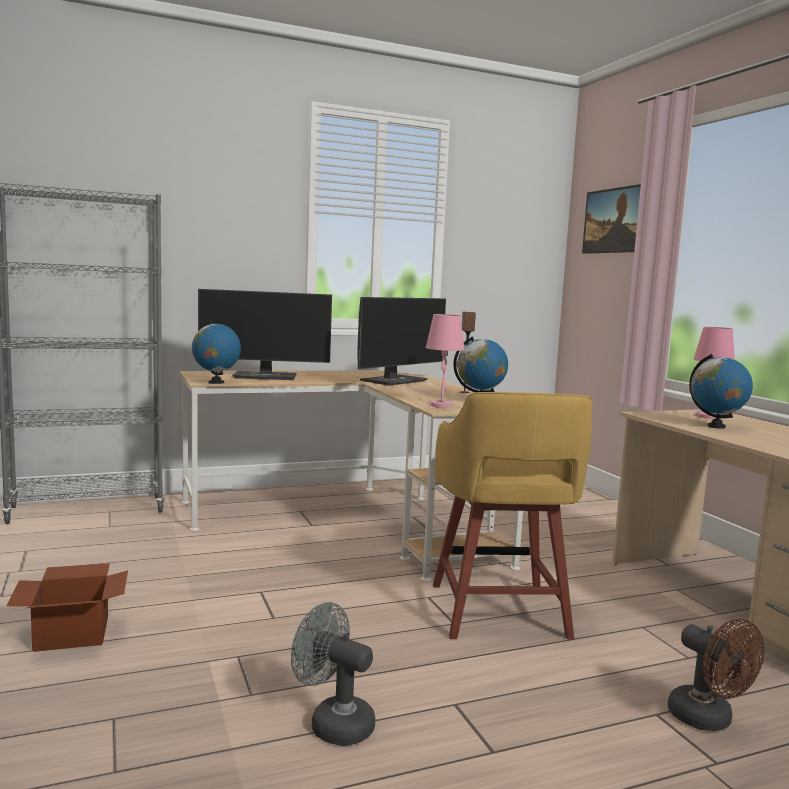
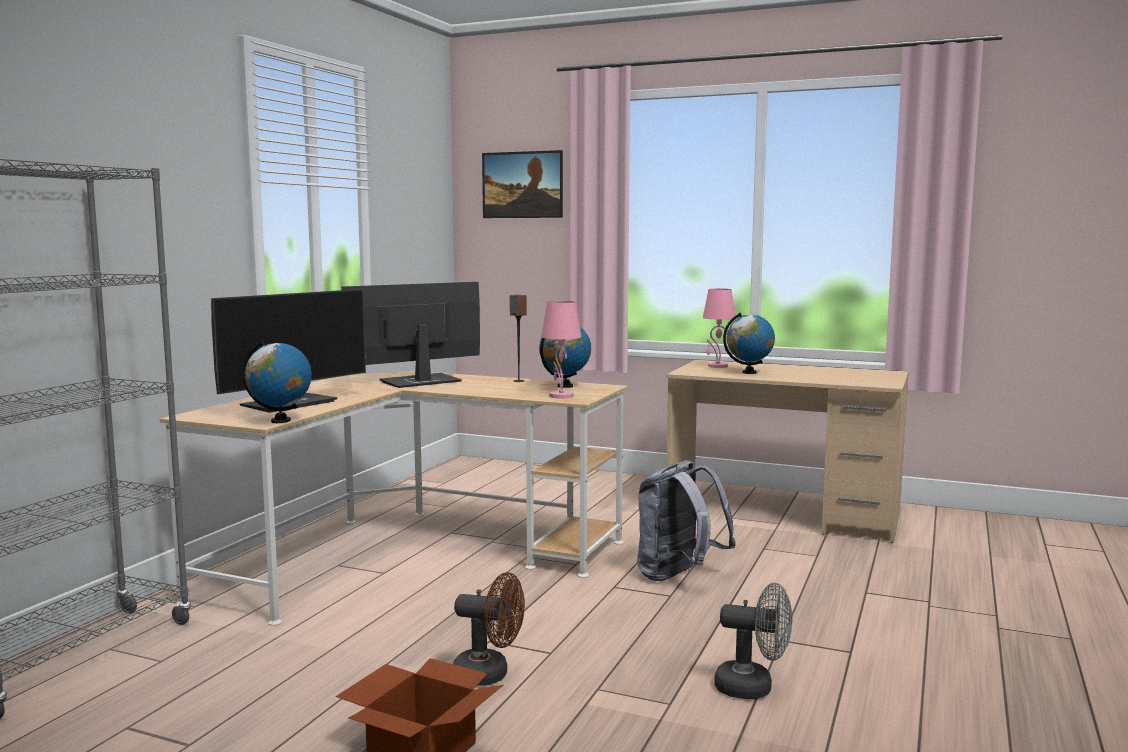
camera: 45 degrees left, 0 degrees up
grey fan [291,602,375,746] -> grey fan turned 150 degrees counterclockwise [715,583,792,699]
monitor [357,297,446,386] -> monitor turned 120 degrees counterclockwise [341,282,480,388]
yellow stool [433,392,592,639] -> grey backpack [637,460,736,581]
brown fan [668,619,765,731] -> brown fan moved to [453,572,525,686]

